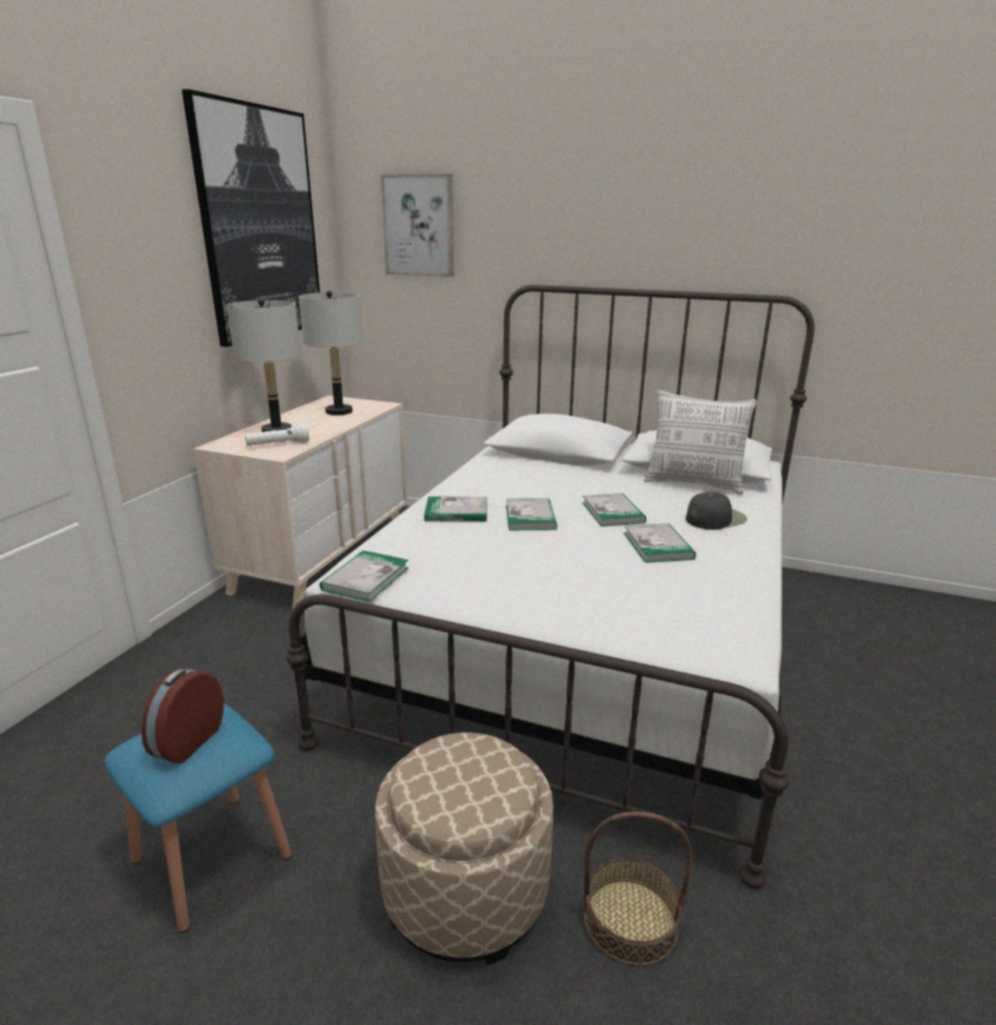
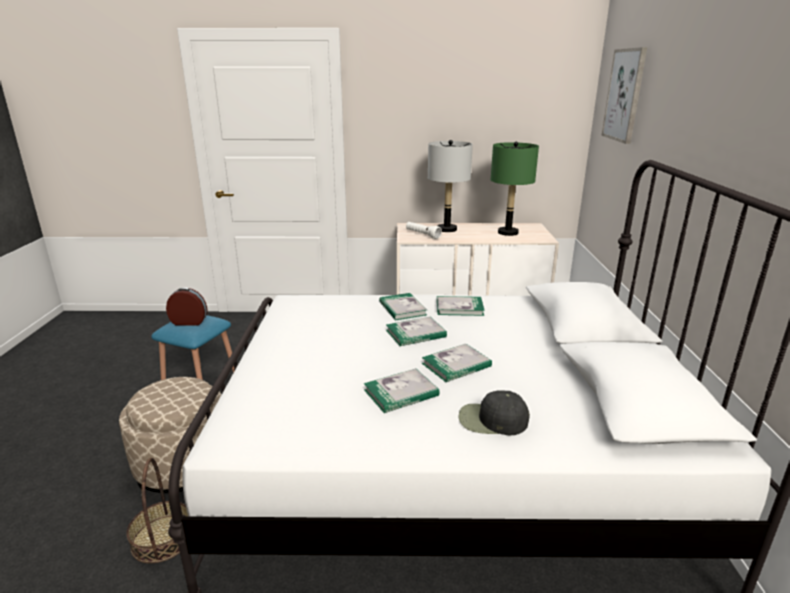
camera: 70 degrees right, 0 degrees up
picture [182,89,320,347] -> none
grey table lamp [299,291,363,415] -> green table lamp [491,142,539,236]
book [320,550,409,602] -> book moved to [437,296,485,316]
pillow [644,389,757,495] -> none
black cap [686,492,747,530] -> black cap turned 150 degrees clockwise [459,390,530,435]

